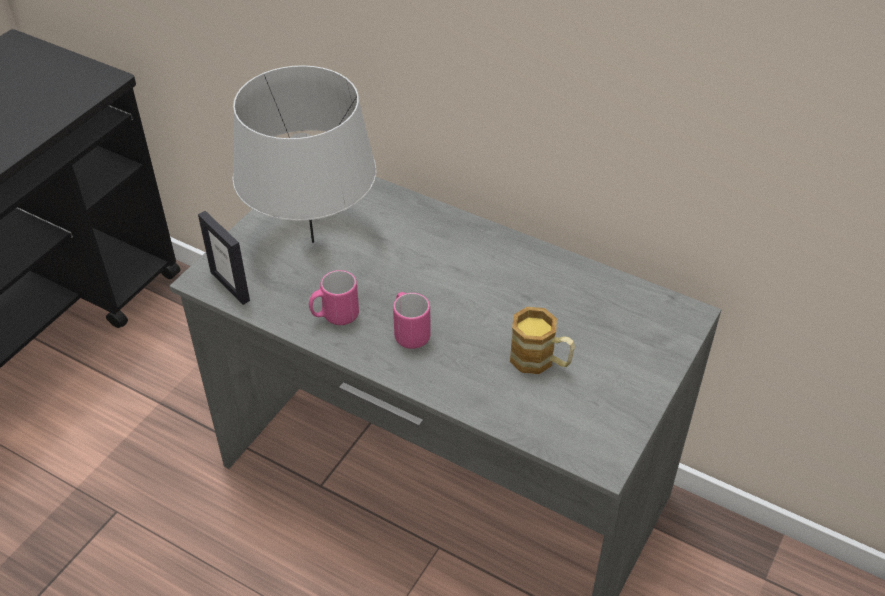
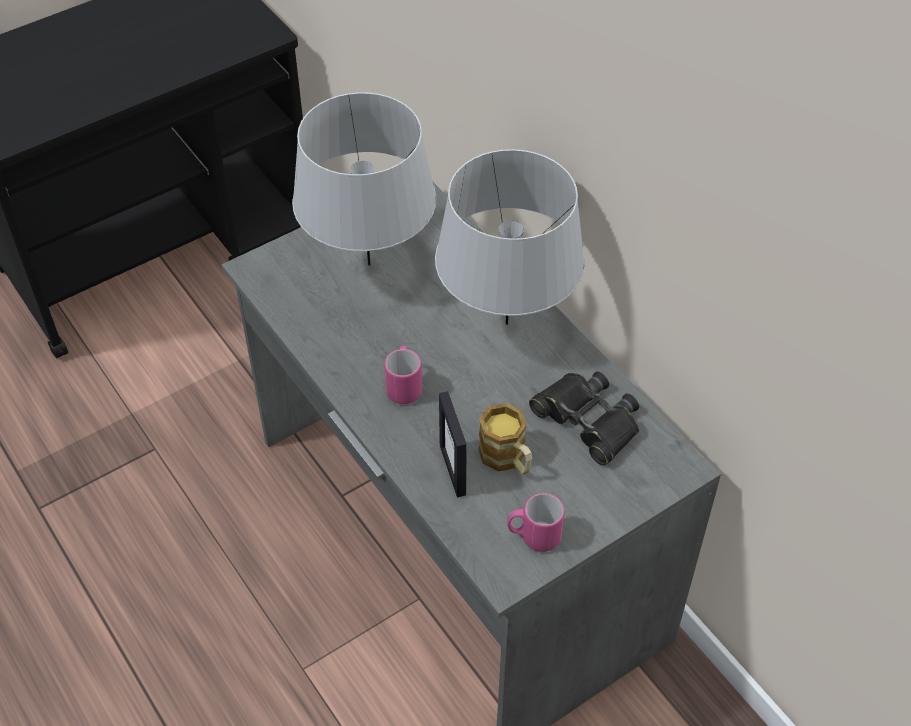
camera: 25 degrees right, 5 degrees up
picture frame [198,211,250,305] -> picture frame moved to [439,391,467,497]
pink mug [309,270,359,325] -> pink mug moved to [507,493,565,552]
none -> grey table lamp [435,149,585,325]
none -> black binoculars [529,371,639,466]

